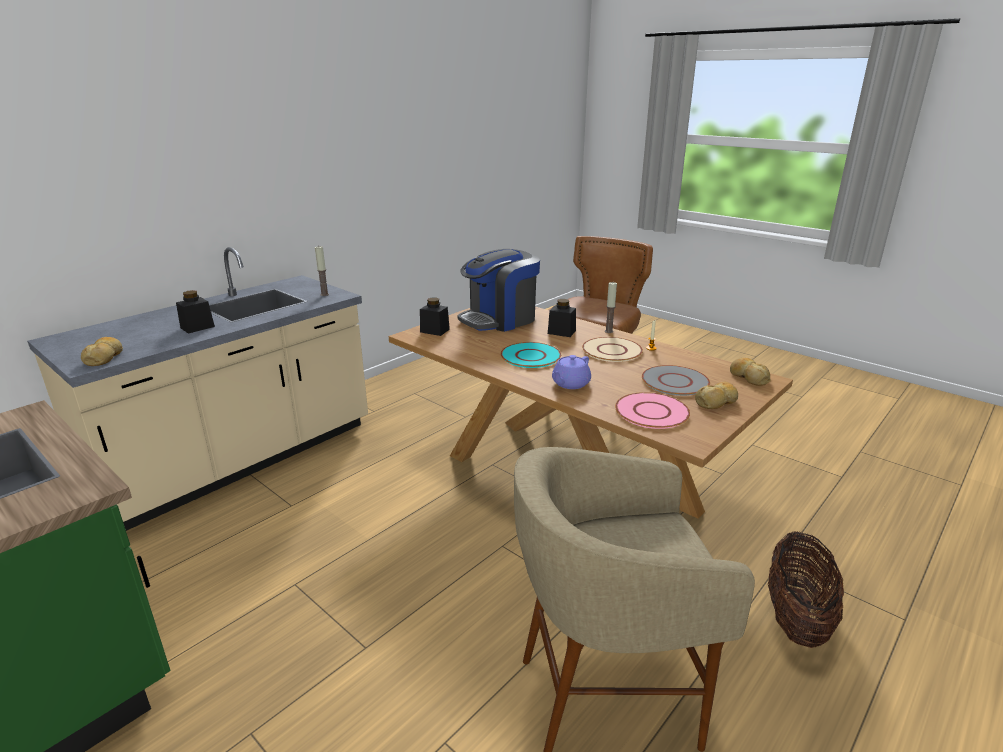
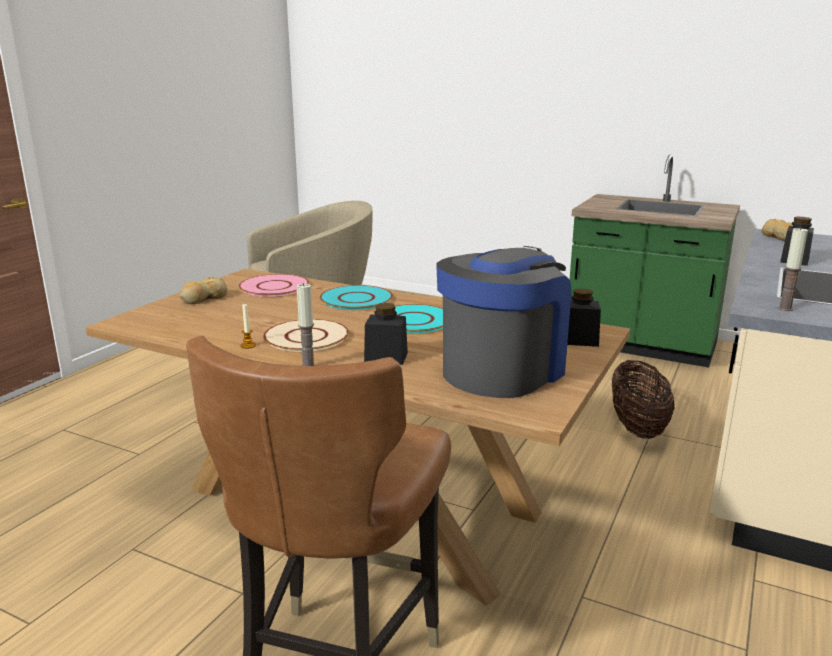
camera: 165 degrees right, 5 degrees down
purple teapot [552,355,591,389] -> turquoise plate [320,285,393,310]
grey plate [642,365,710,396] -> none
bread [730,358,771,386] -> none
basket [768,532,844,648] -> basket moved to [612,360,675,439]

